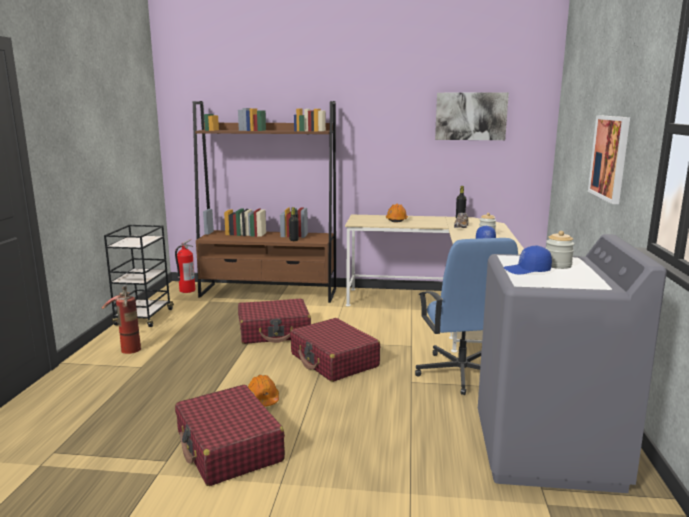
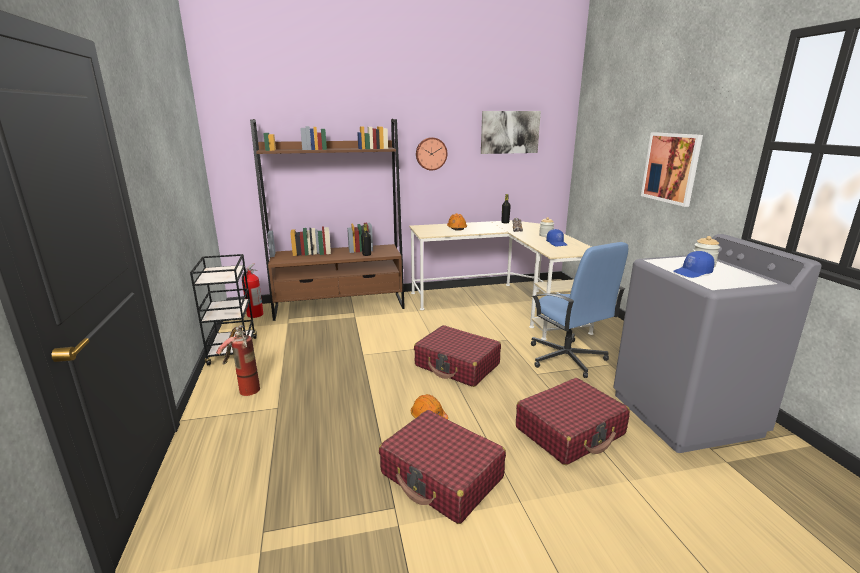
camera: 20 degrees left, 5 degrees up
red suitcase [238,299,311,344] -> red suitcase moved to [516,378,630,465]
none -> wall clock [416,137,447,171]

